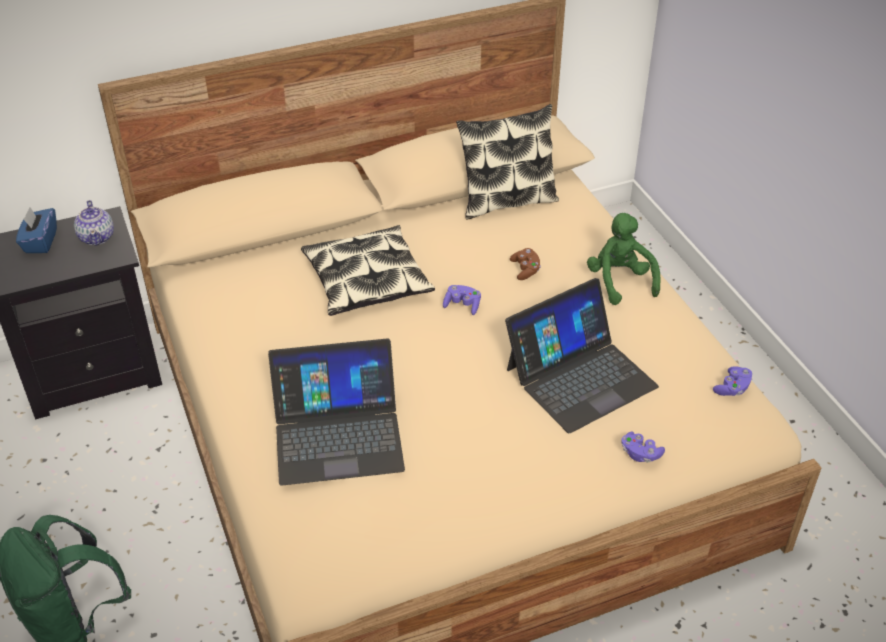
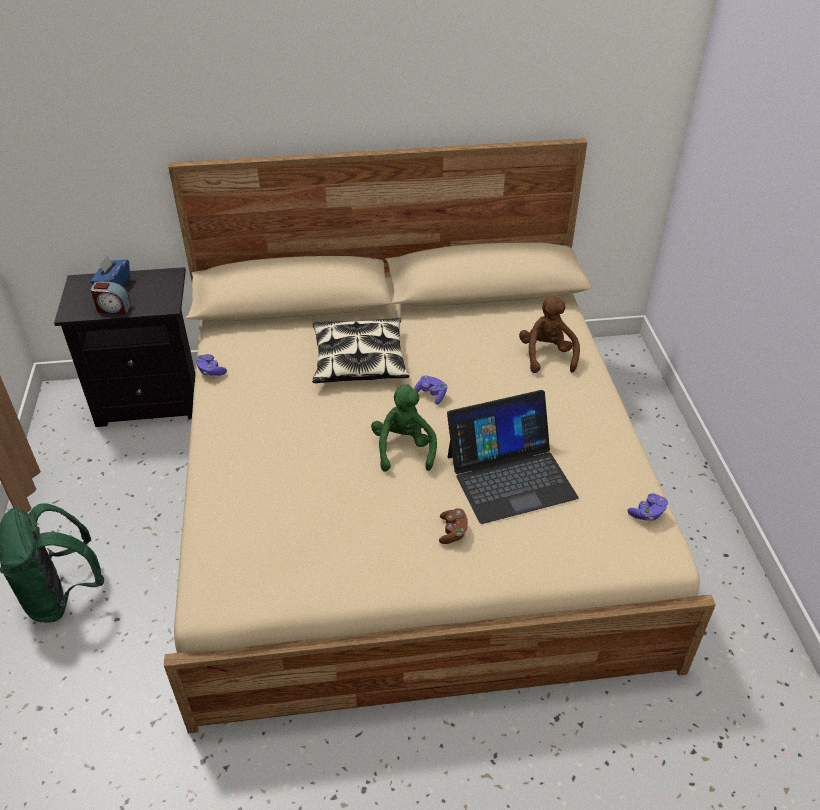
camera: 15 degrees right, 0 degrees up
teapot [74,200,114,246] -> none
laptop [268,339,405,486] -> none
pillow [456,104,559,219] -> none
brown game controller [510,248,540,280] -> brown game controller moved to [439,508,468,544]
green plush toy [587,213,660,305] -> green plush toy moved to [371,384,437,472]
purple game controller [621,432,665,463] -> purple game controller moved to [195,354,227,376]
none -> alarm clock [91,281,131,314]
none -> brown plush toy [519,296,580,373]

